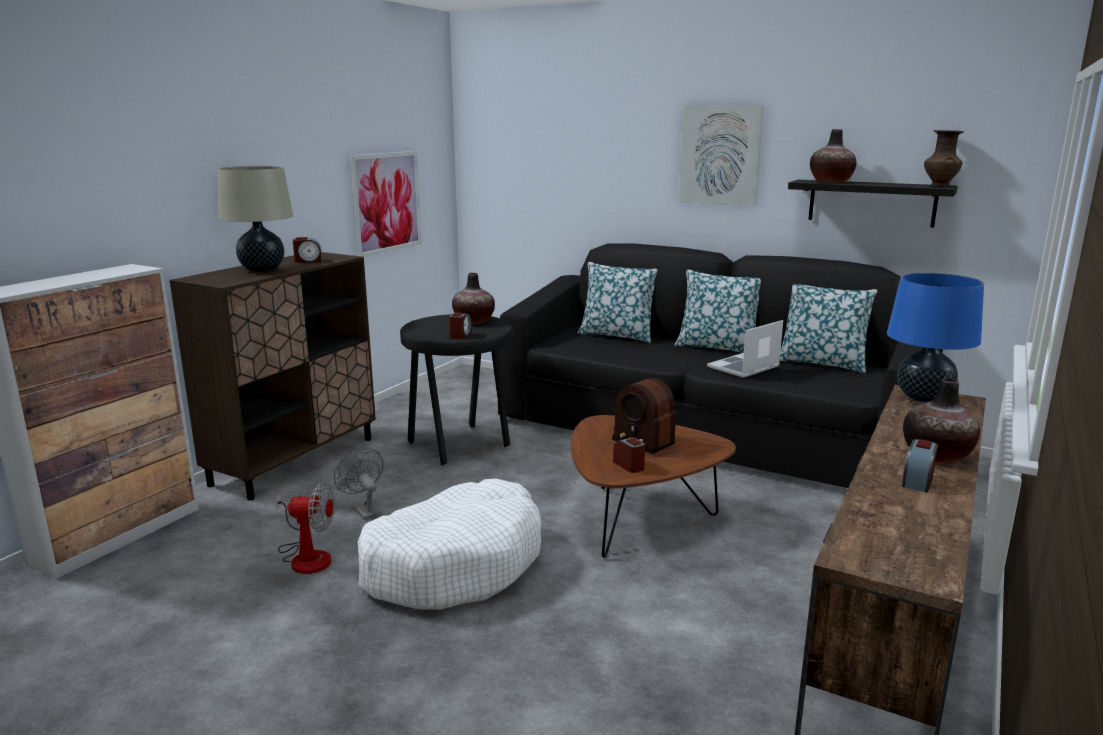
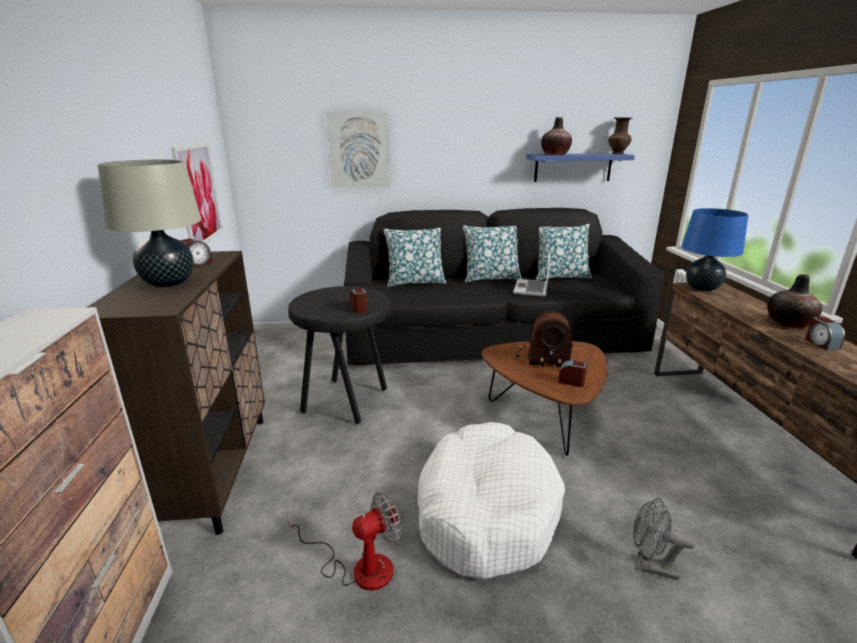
camera: 35 degrees left, 5 degrees up
grey fan [334,448,384,521] -> grey fan moved to [633,498,696,580]
vase [452,273,495,324] -> none
picture [679,106,764,206] -> picture moved to [326,112,390,187]
black shelf [788,180,958,227] -> blue shelf [526,153,635,182]

